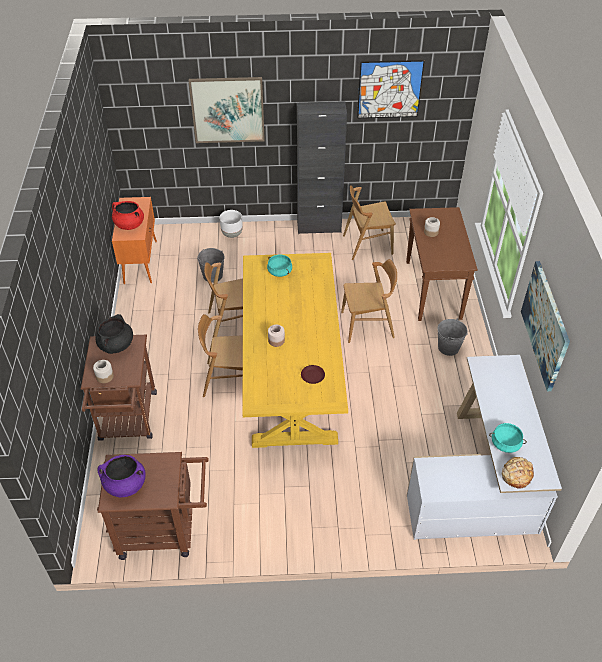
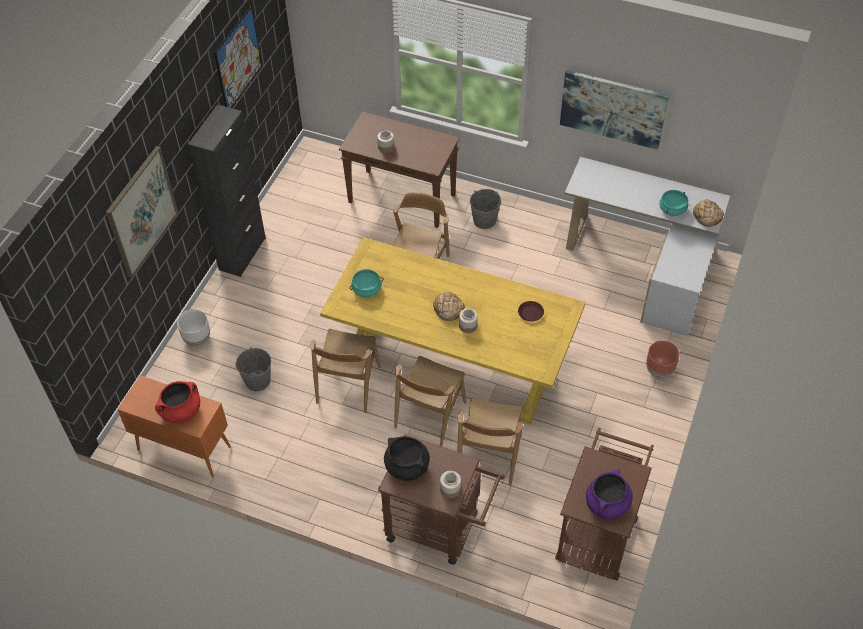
camera: 65 degrees left, 5 degrees up
brown chair [343,185,396,260] -> brown chair moved to [458,398,523,486]
none -> bread [433,291,465,321]
none -> brown planter [646,341,680,378]

